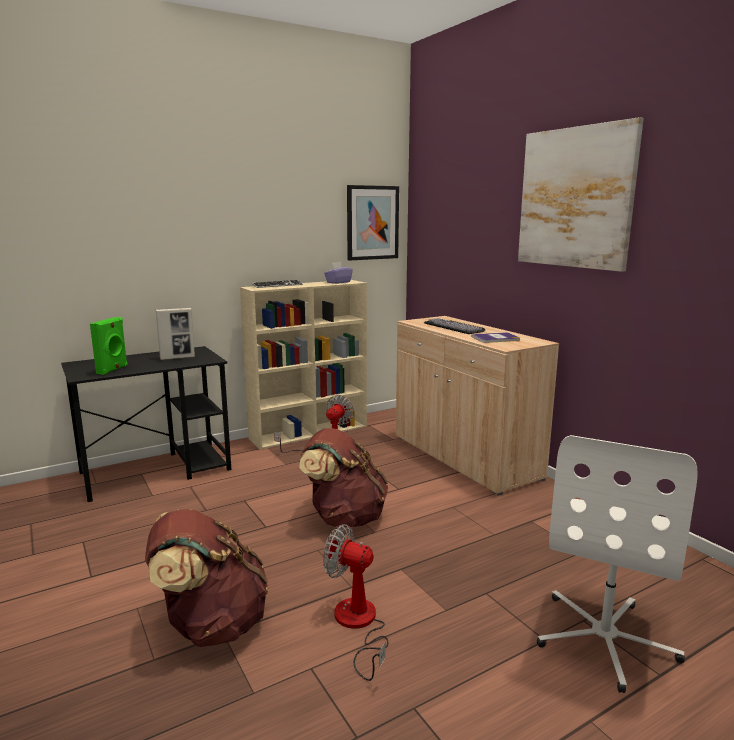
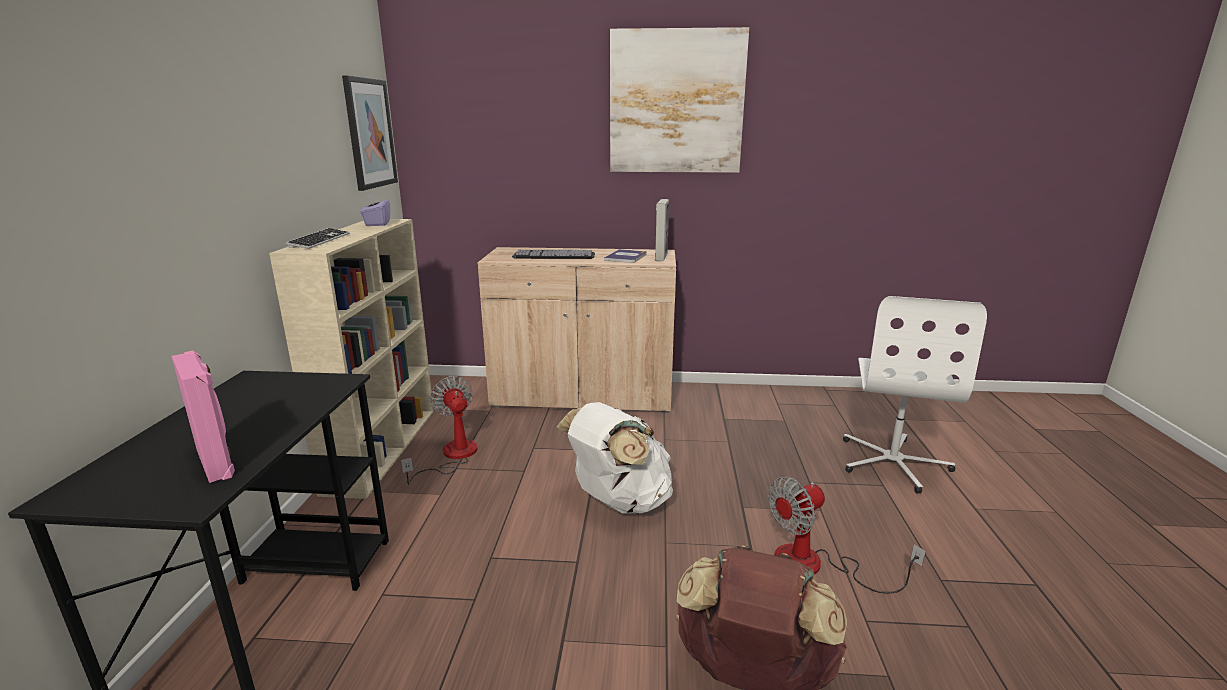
camera: 55 degrees left, 5 degrees up
green speaker [90,317,128,375] -> pink speaker [172,351,235,483]
picture frame [156,308,195,360] -> picture frame moved to [655,199,669,261]
brown backpack [299,428,388,527] -> white backpack [556,402,673,514]
white office chair [537,435,698,693] -> white office chair turned 45 degrees clockwise [843,296,987,494]

